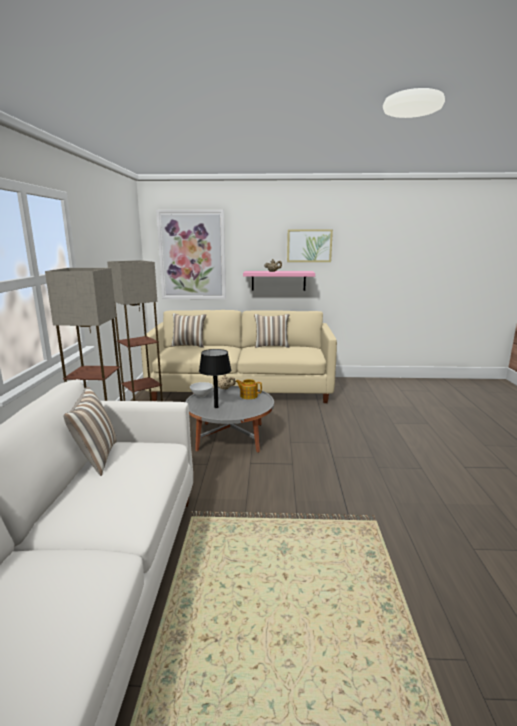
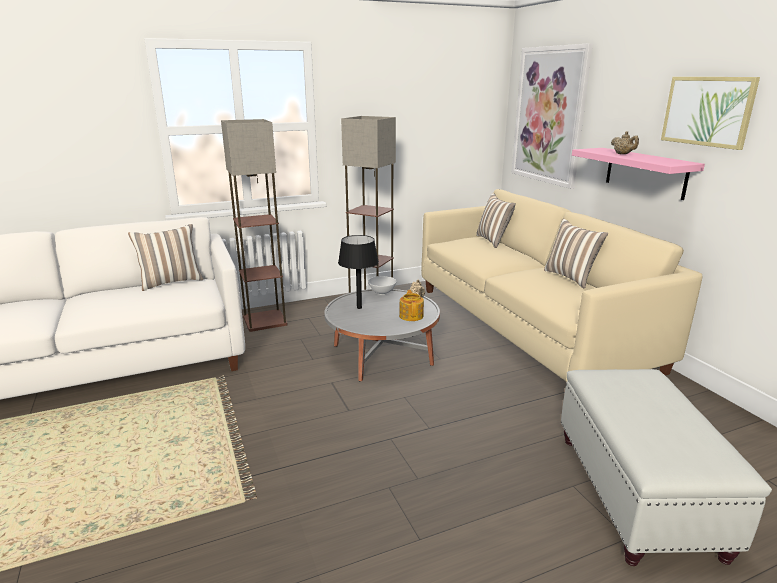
camera: 65 degrees right, 5 degrees up
none -> white ottoman [561,369,772,566]

